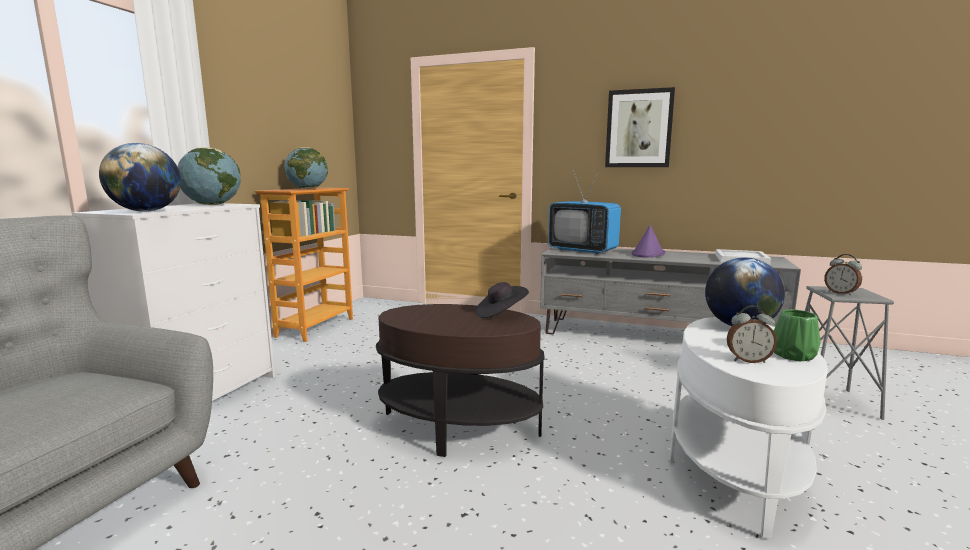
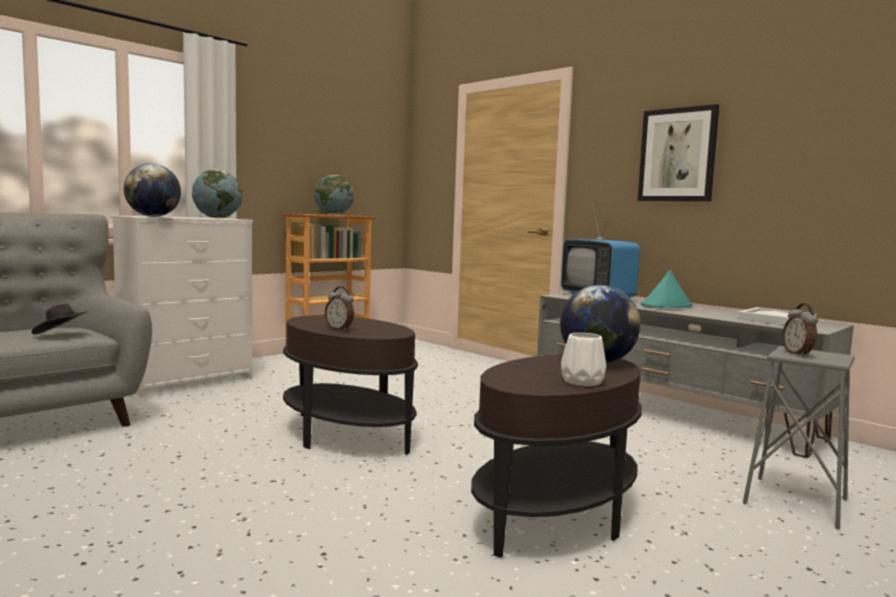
camera: 25 degrees right, 5 degrees down
black hat [476,282,529,318] -> black hat moved to [32,304,87,335]
purple hat [632,225,665,258] -> turquoise hat [641,270,693,308]
white side table [669,317,828,538] -> brown side table [471,354,642,558]
alarm clock [727,305,777,363] -> alarm clock moved to [325,286,354,331]
green vase [774,309,820,361] -> white vase [561,333,606,386]

